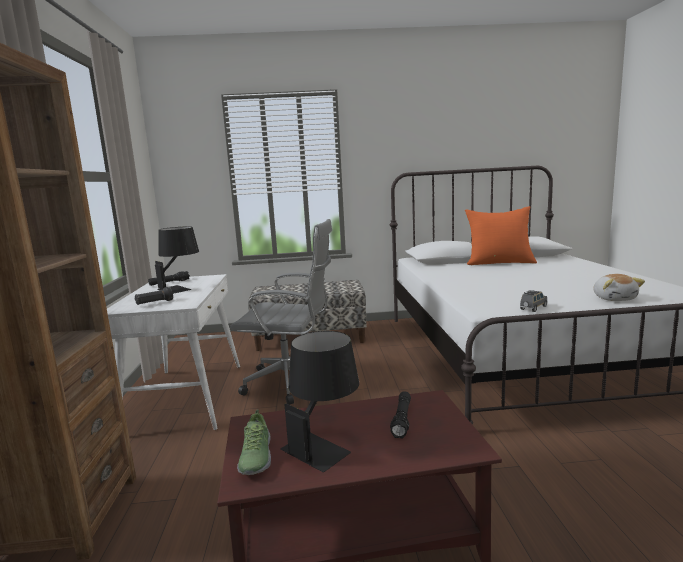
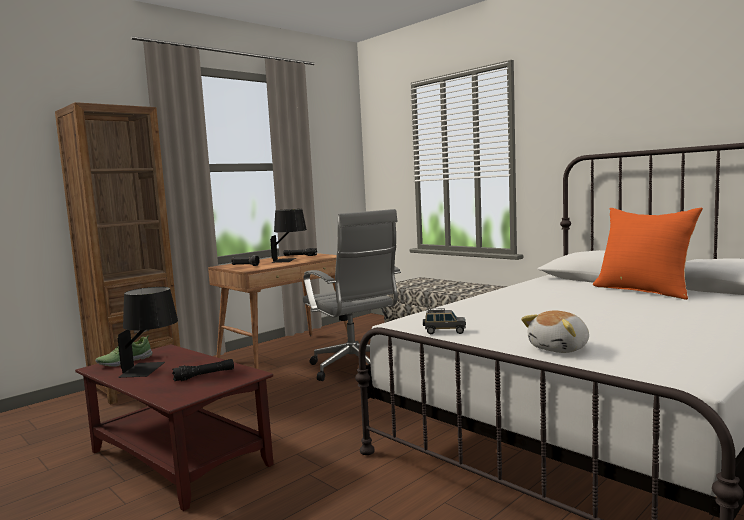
camera: 50 degrees right, 5 degrees down
white desk [107,274,240,430] -> brown desk [208,253,348,369]

